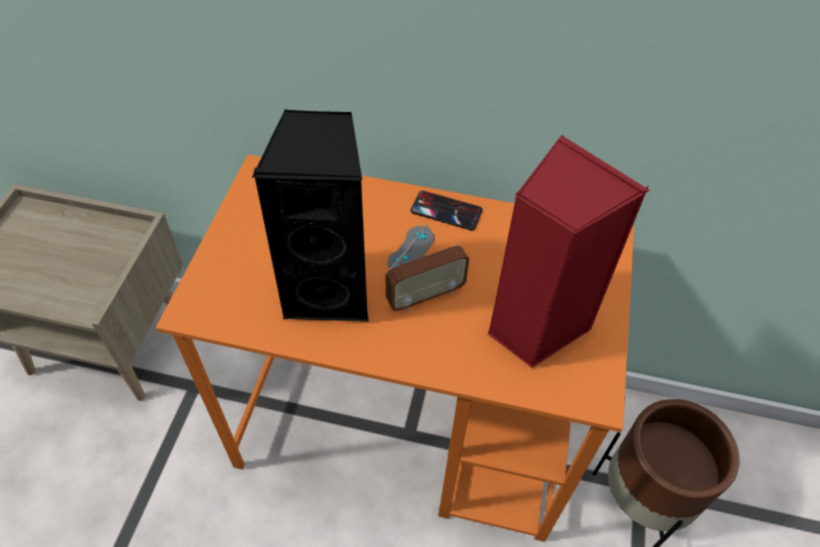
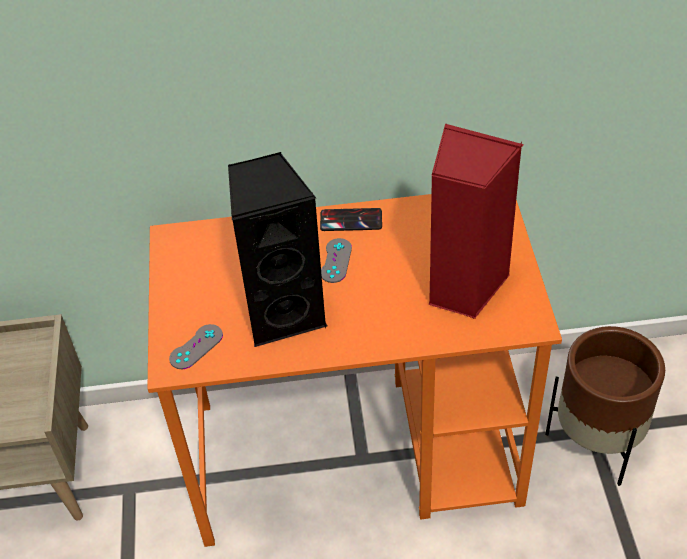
camera: 15 degrees left, 5 degrees down
radio [386,224,470,311] -> none
none -> grey game controller [169,324,223,369]

